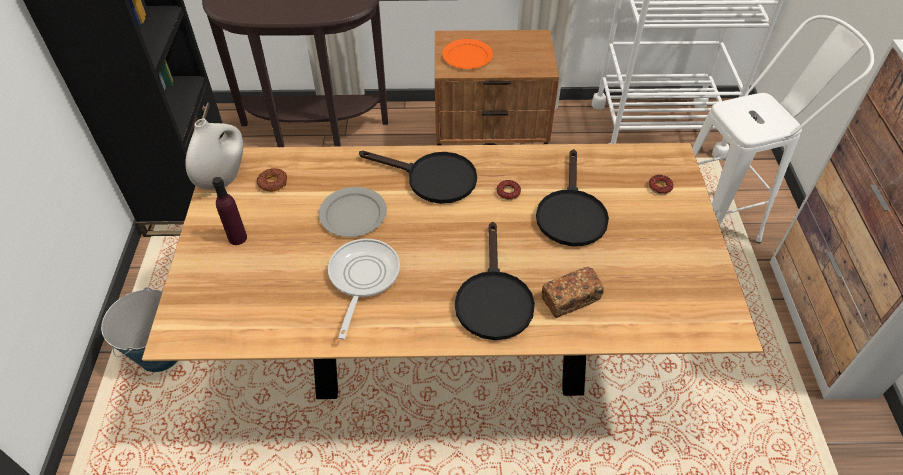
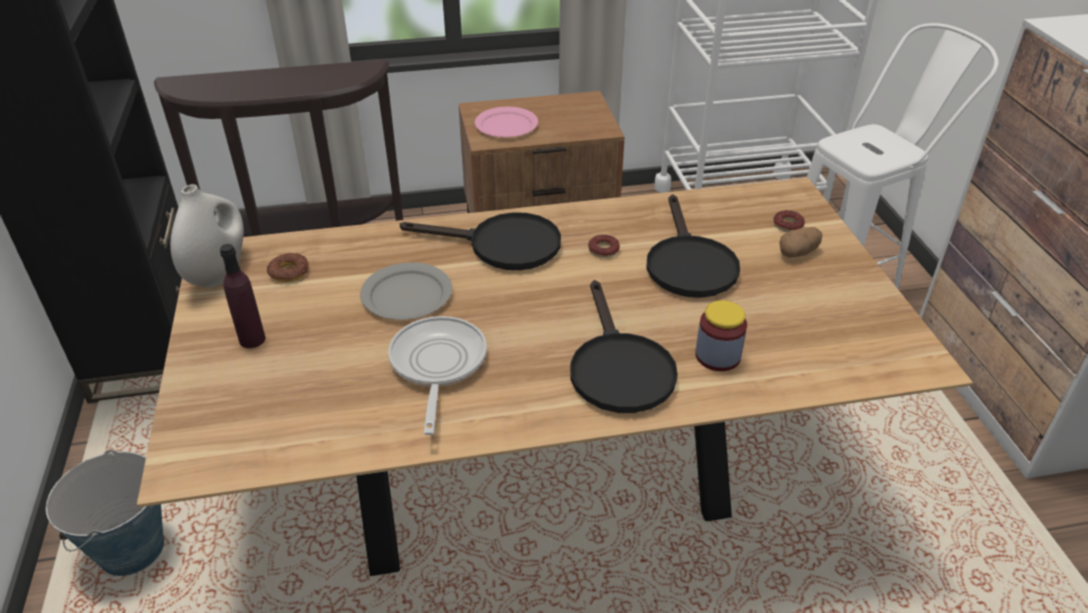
camera: 10 degrees left, 10 degrees down
orange plate [442,39,493,69] -> pink plate [475,107,538,138]
bread [541,267,604,318] -> jar [695,300,747,371]
none -> potato [779,227,823,258]

